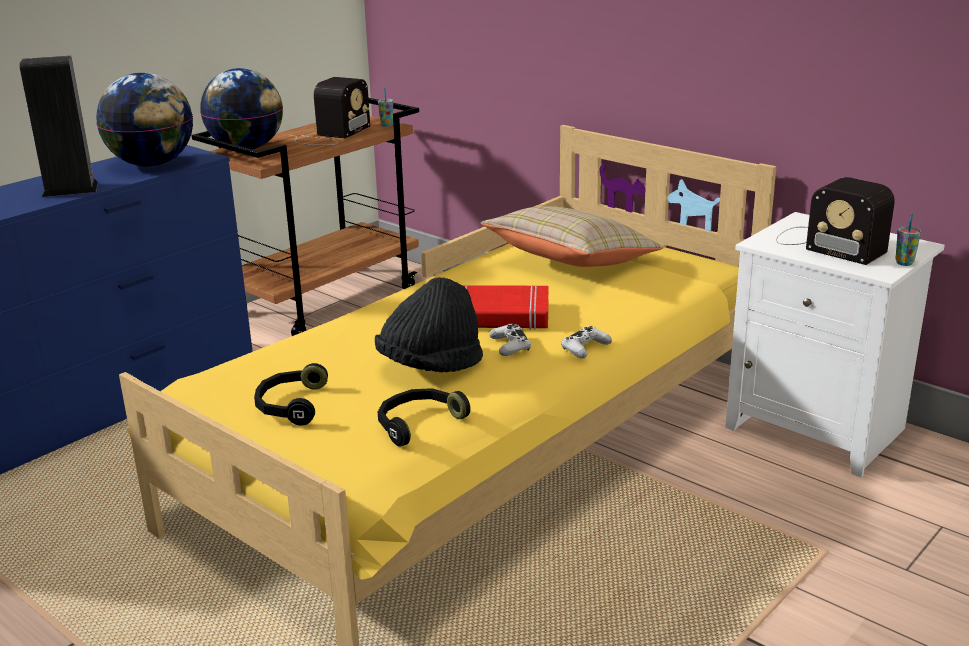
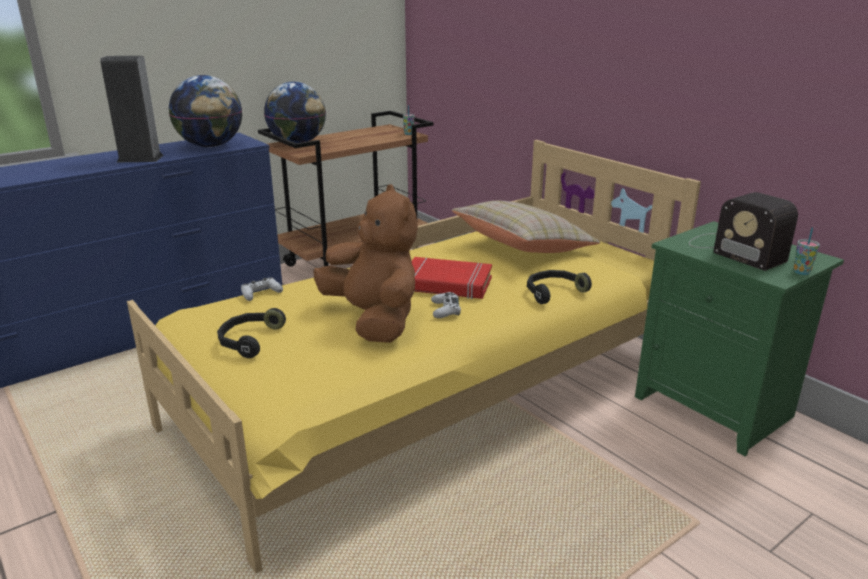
camera: 10 degrees right, 0 degrees up
radio [290,77,370,145] -> none
black hat [375,277,483,372] -> brown plush toy [313,184,418,343]
black headphones [378,388,471,447] -> black headphones moved to [527,270,592,304]
white game controller [561,326,612,358] -> white game controller moved to [241,277,283,301]
white nightstand [725,212,945,477] -> green nightstand [635,221,844,456]

